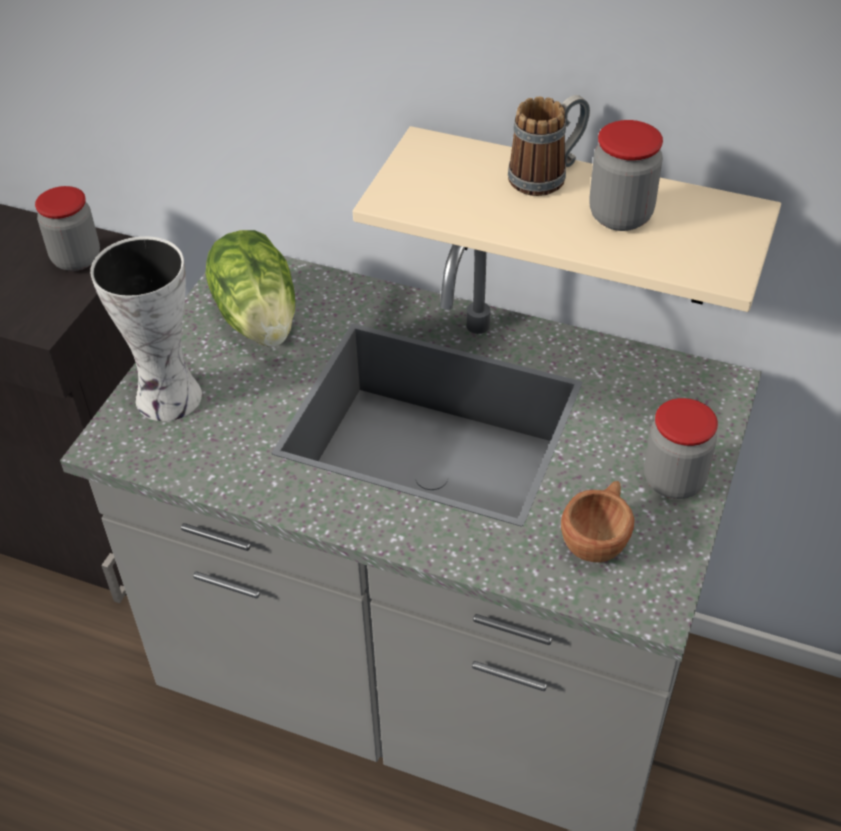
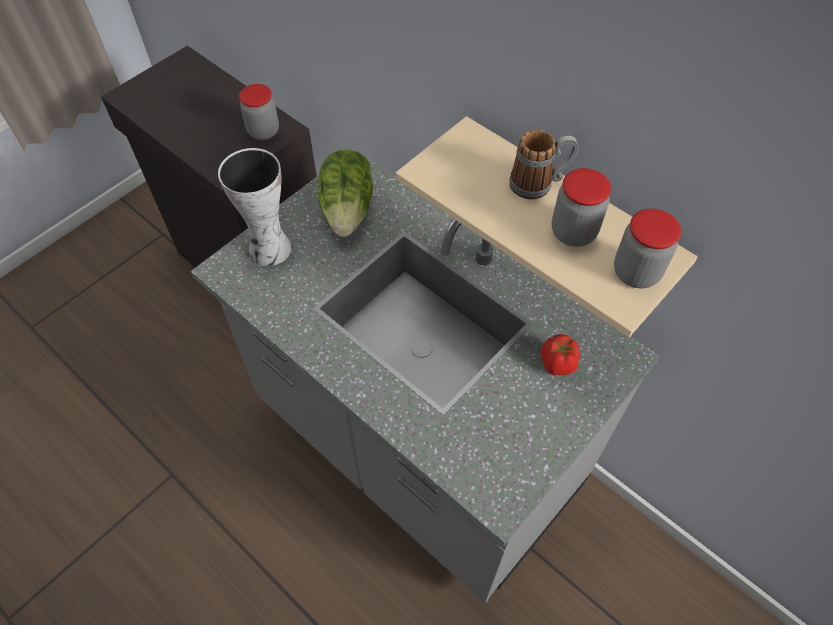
camera: 20 degrees right, 10 degrees up
brown cup [561,481,634,563] -> none
jar [644,398,718,499] -> jar moved to [614,209,681,288]
none -> tomato [541,334,580,375]

